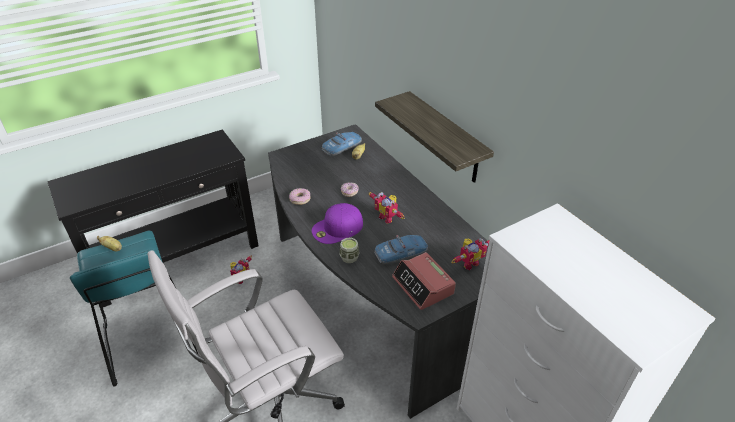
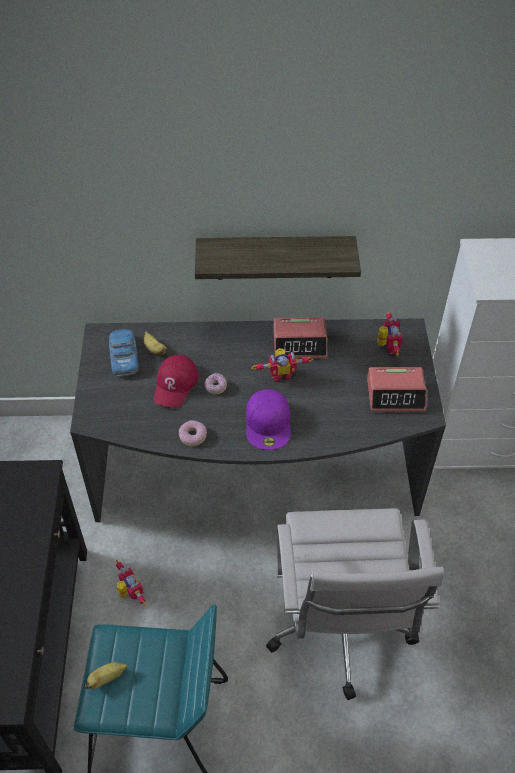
camera: 60 degrees left, 10 degrees up
cup [339,238,360,263] -> none
toy car [374,235,428,264] -> none
none -> red cap [154,355,198,408]
none -> alarm clock [273,317,327,359]

